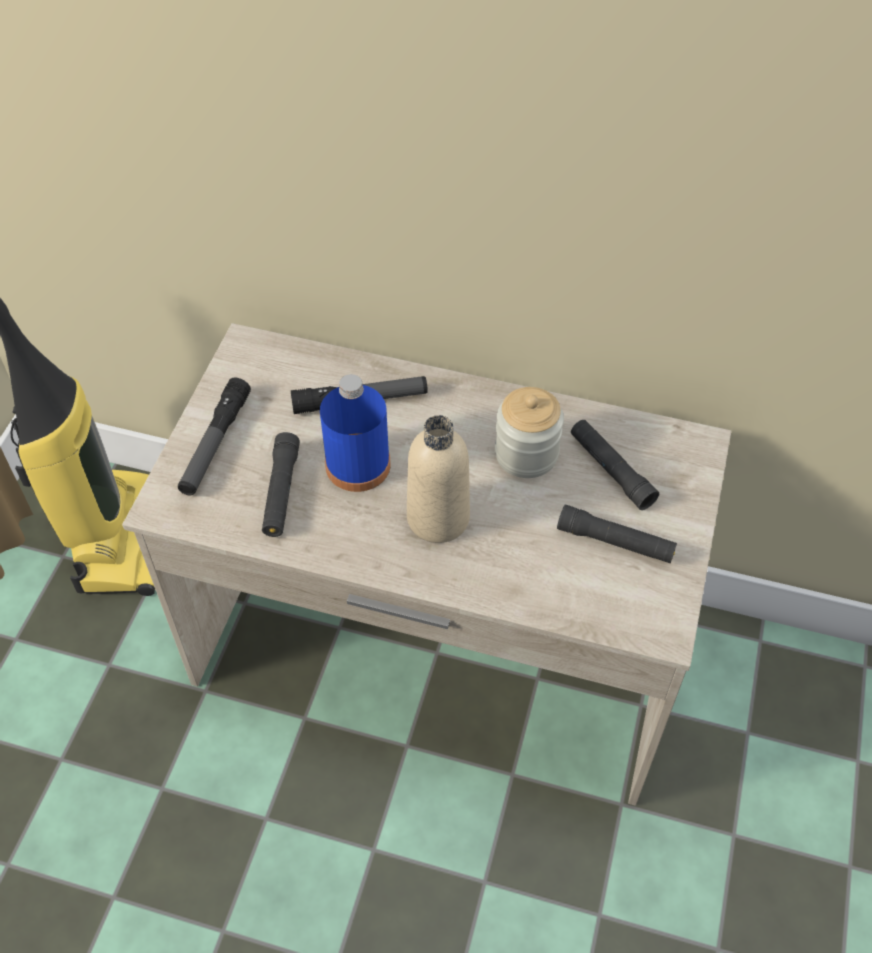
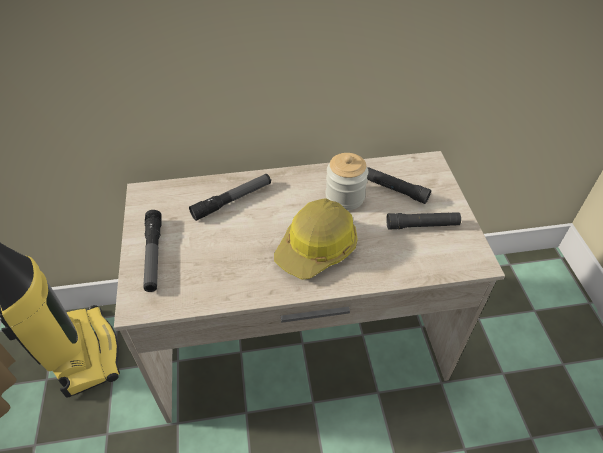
camera: 25 degrees left, 5 degrees down
black flashlight [262,432,300,537] -> none
blue bottle [320,374,391,492] -> none
beige bottle [407,415,470,543] -> hard hat [274,198,357,280]

